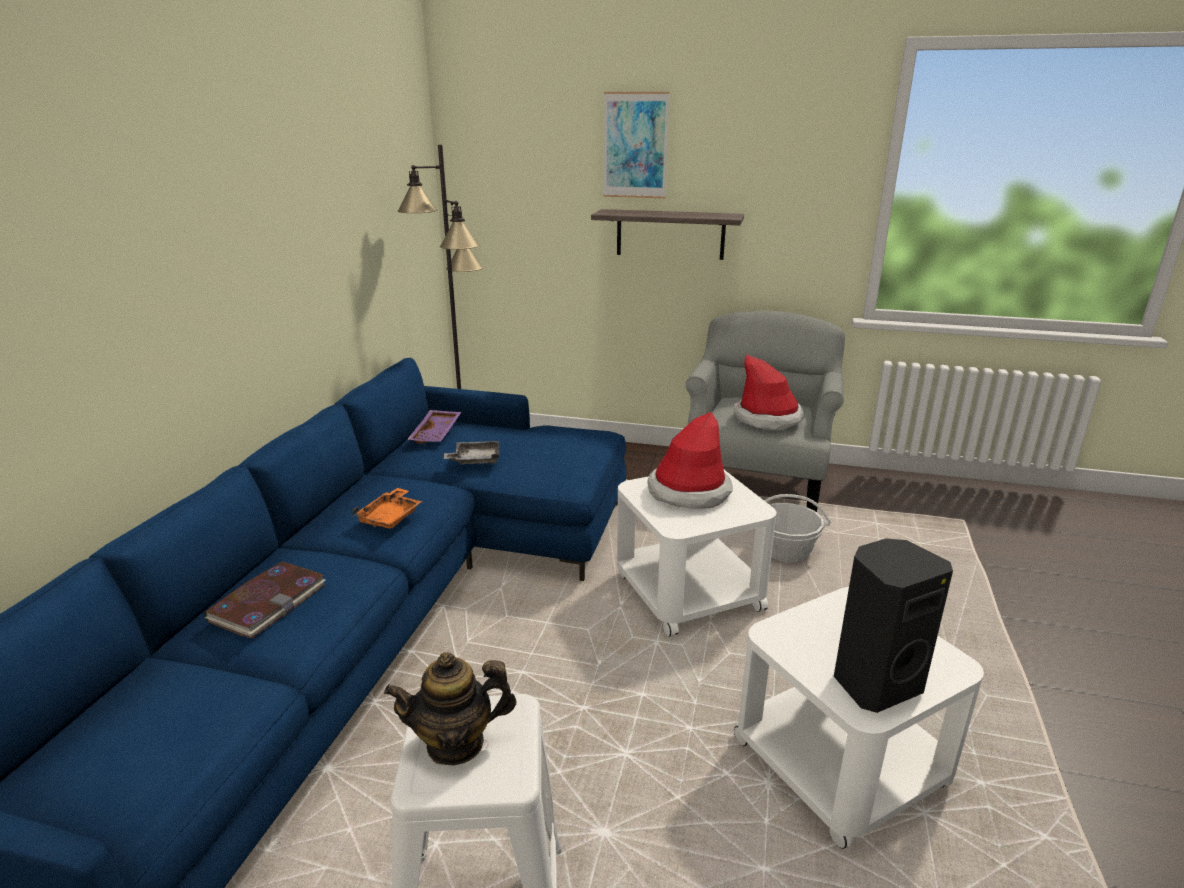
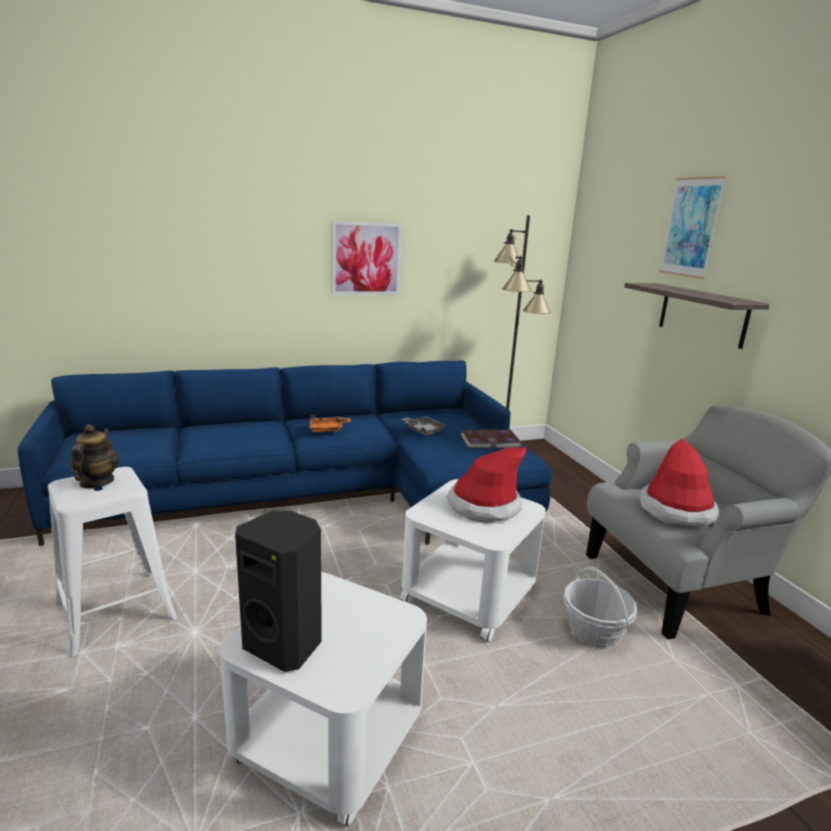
camera: 55 degrees right, 5 degrees down
book [205,561,325,639] -> book moved to [461,429,521,449]
teapot [384,652,516,766] -> teapot turned 45 degrees clockwise [69,424,119,488]
purple tray [407,410,461,444] -> none
none -> picture [332,221,402,295]

